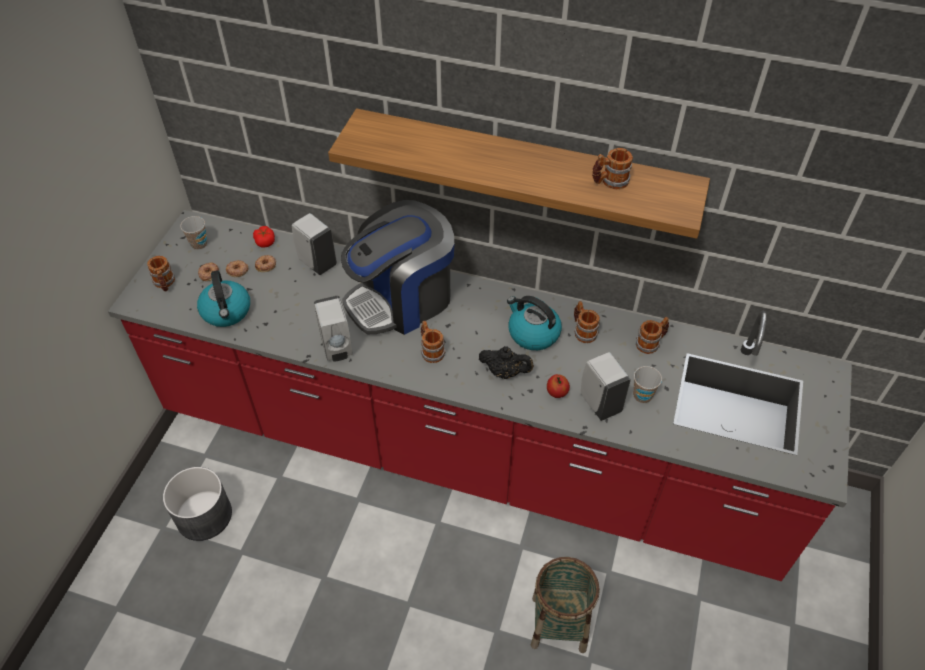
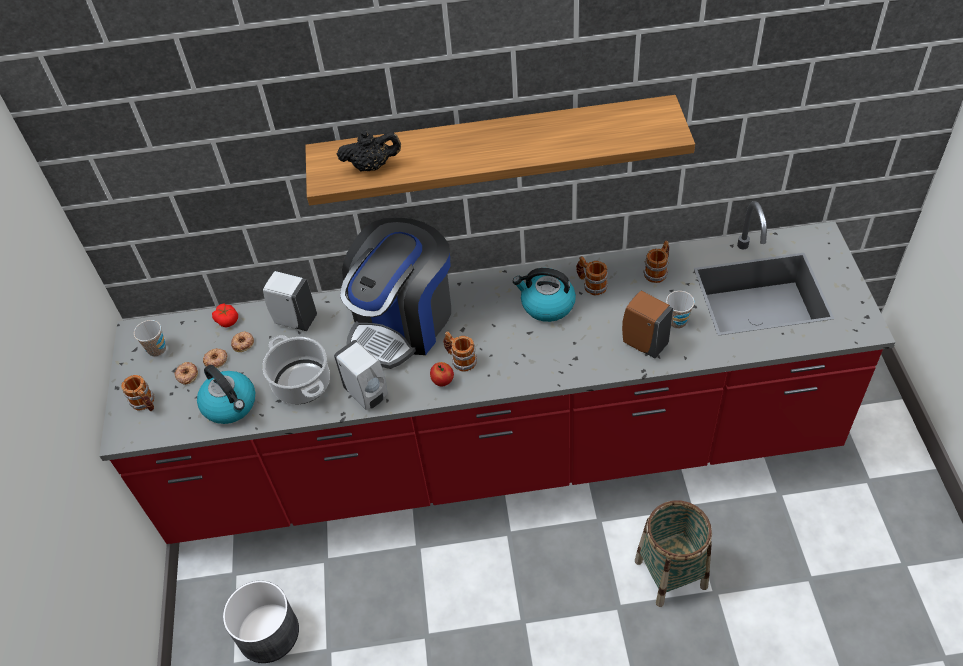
camera: 20 degrees left, 0 degrees up
black teapot [479,346,534,379] -> black teapot moved to [337,130,401,171]
apple [547,374,570,398] -> apple moved to [430,362,454,386]
white soap dispenser [581,352,631,421] -> brown soap dispenser [622,291,673,358]
mug [592,148,633,189] -> none
none -> cooking pot [262,335,330,404]

